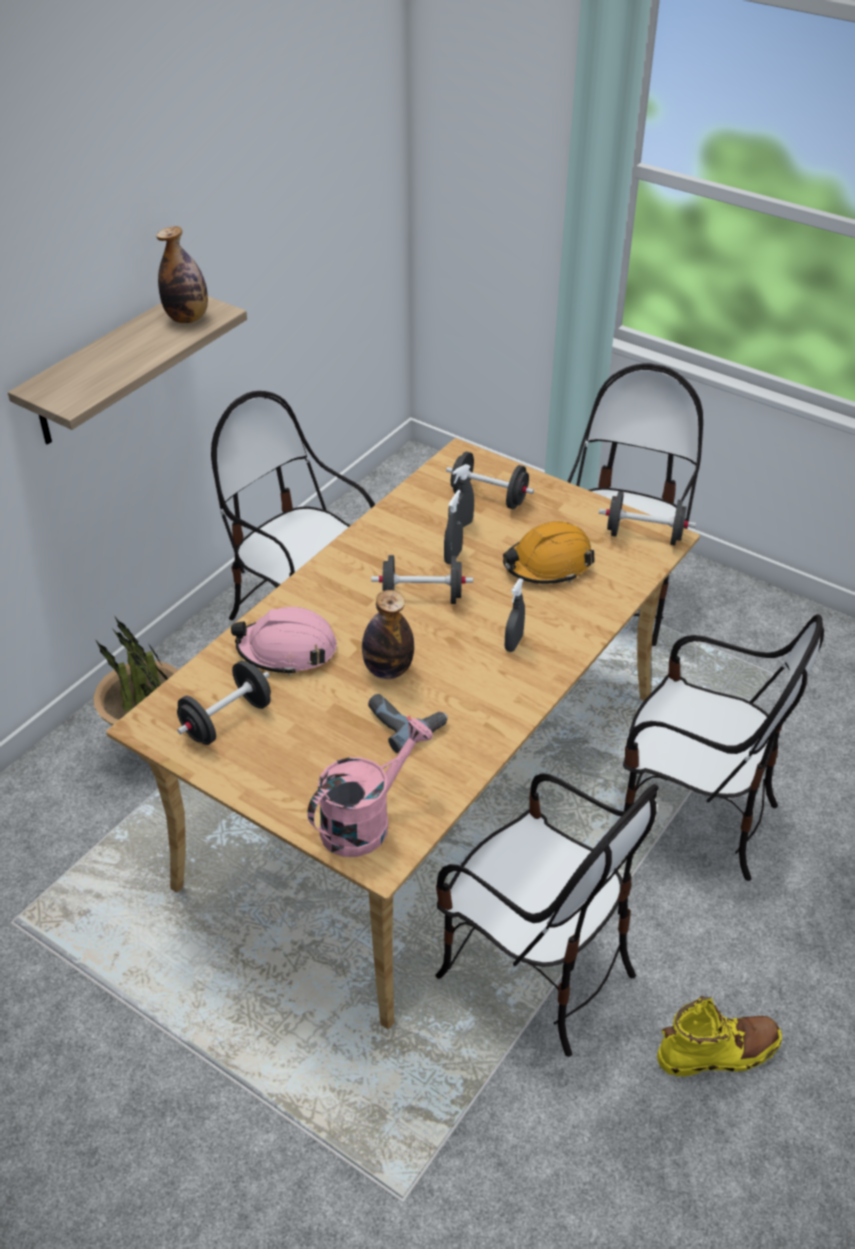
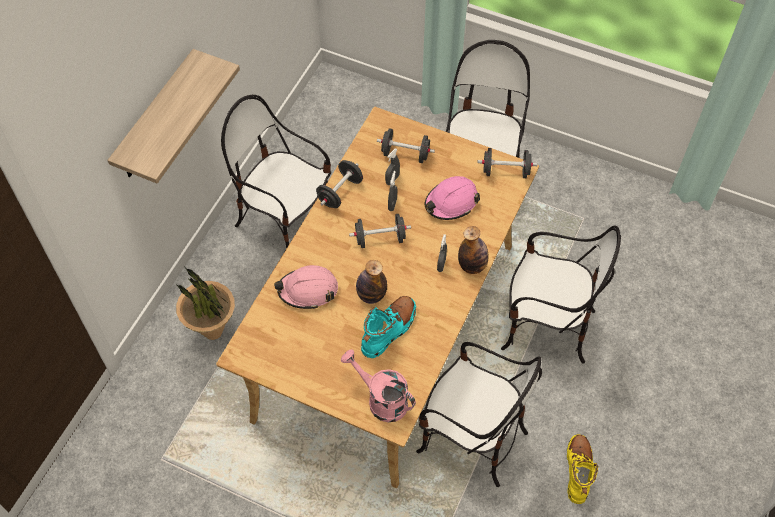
camera: 10 degrees left, 15 degrees up
bottle [156,227,208,323] -> bottle moved to [458,226,489,274]
black dumbbell [177,661,271,745] -> black dumbbell moved to [316,160,363,208]
pink watering can [307,718,433,857] -> pink watering can turned 90 degrees counterclockwise [341,349,416,422]
power drill [368,694,448,753] -> turquoise boot [361,296,416,358]
orange hard hat [503,521,595,584] -> pink hard hat [425,176,480,220]
yellow boot [657,996,782,1077] -> yellow boot turned 60 degrees counterclockwise [567,434,599,504]

